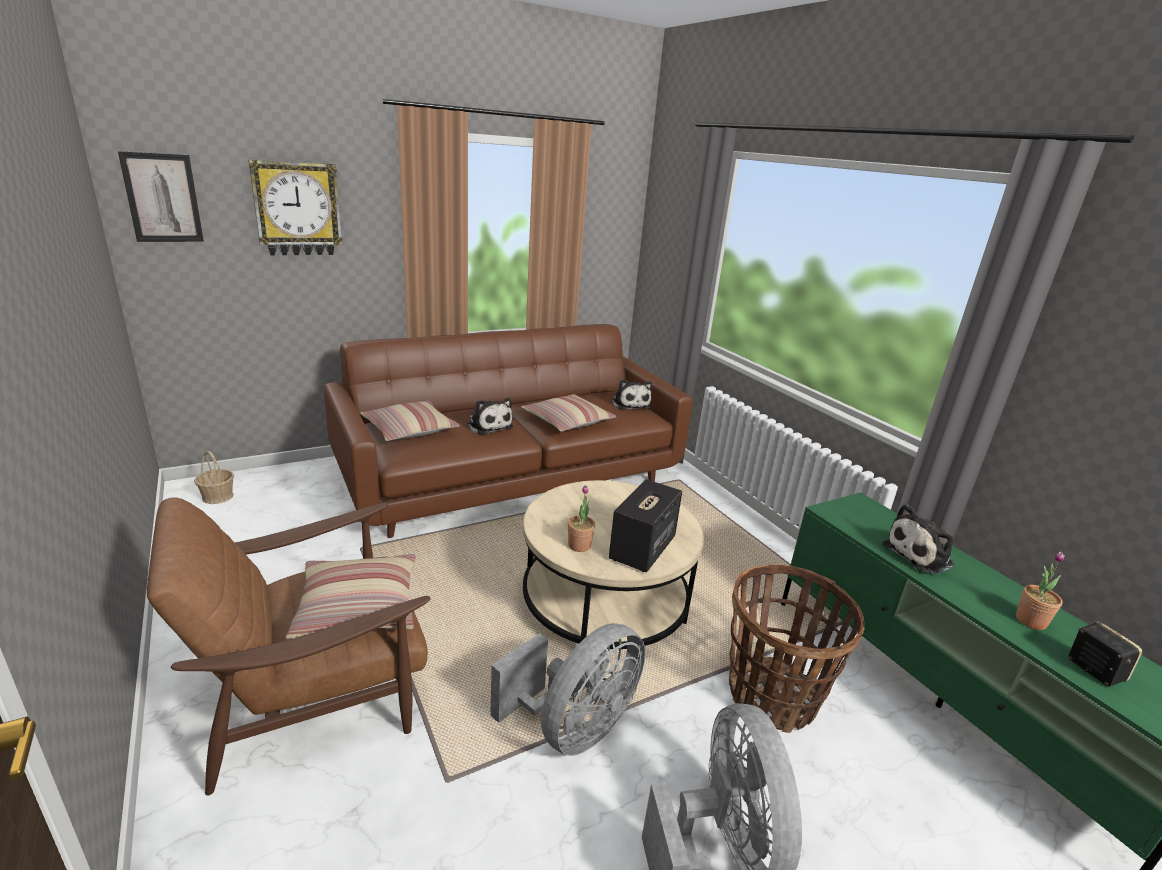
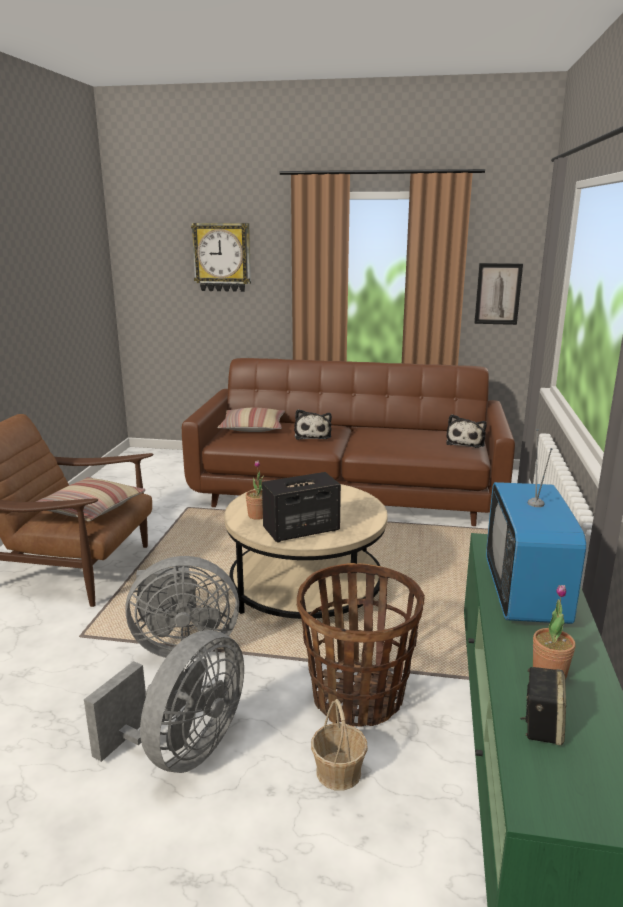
camera: 40 degrees right, 5 degrees down
picture [118,151,204,242] -> picture moved to [475,263,523,325]
basket [194,451,234,504] -> basket moved to [311,699,368,791]
pillow [521,394,616,432] -> none
plush toy [882,504,954,574] -> television [486,429,586,624]

